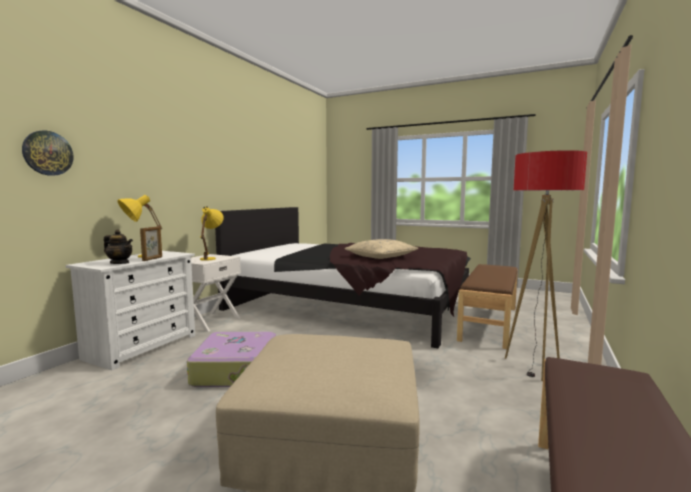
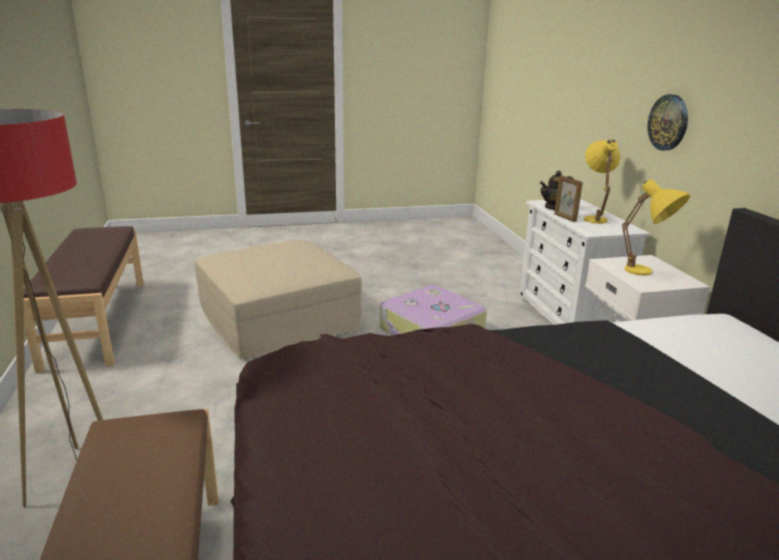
camera: 140 degrees right, 15 degrees up
wall clock [22,130,74,176] -> wall clock moved to [648,94,688,151]
beige pillow [345,239,418,259] -> none

